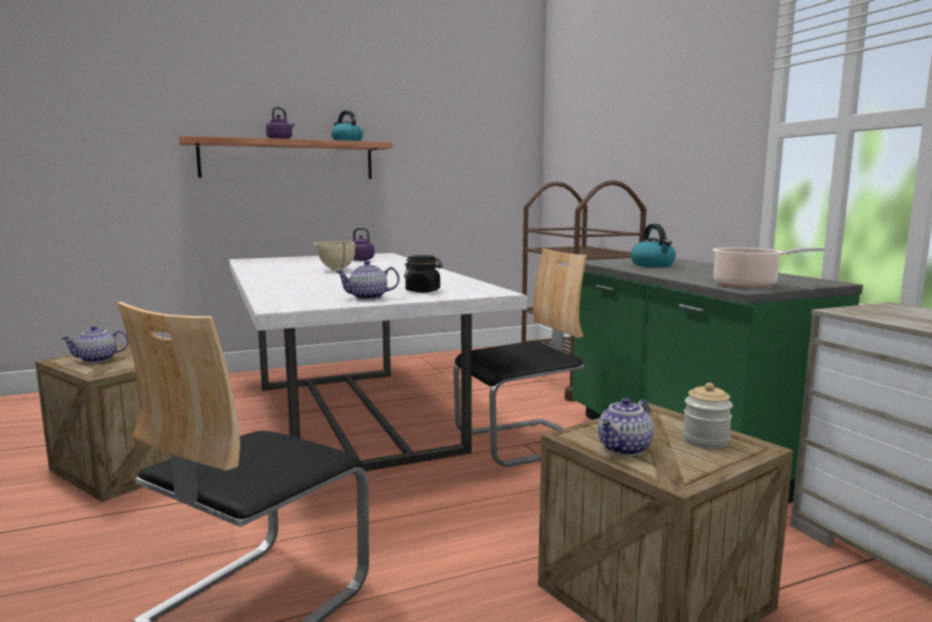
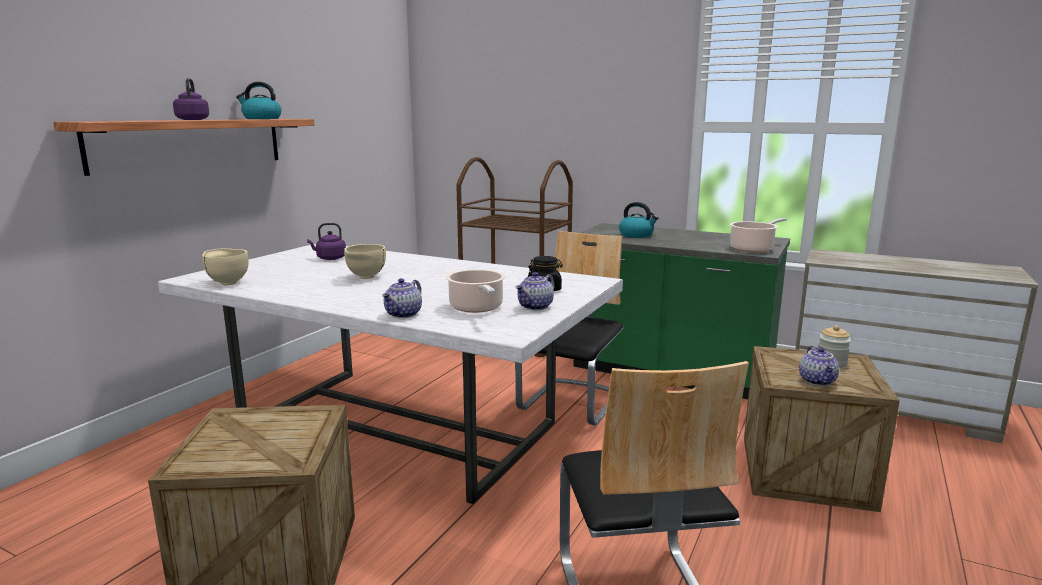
camera: 40 degrees left, 5 degrees up
teapot [61,326,129,363] -> teapot moved to [382,278,422,318]
none -> beige bowl [202,249,248,285]
none -> cooking pot [446,269,505,313]

